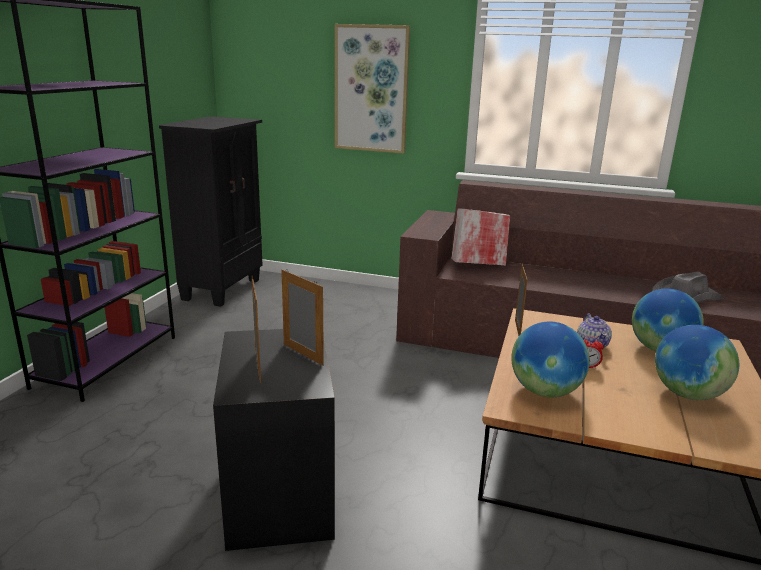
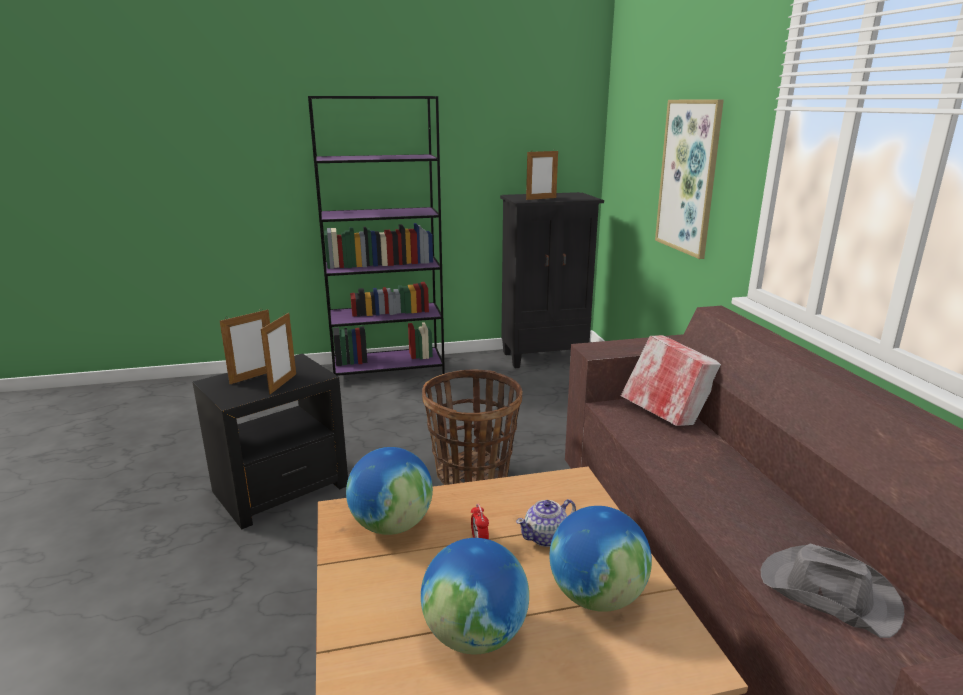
camera: 60 degrees right, 0 degrees up
picture frame [515,264,528,336] -> picture frame moved to [526,150,558,200]
none -> basket [422,369,523,485]

